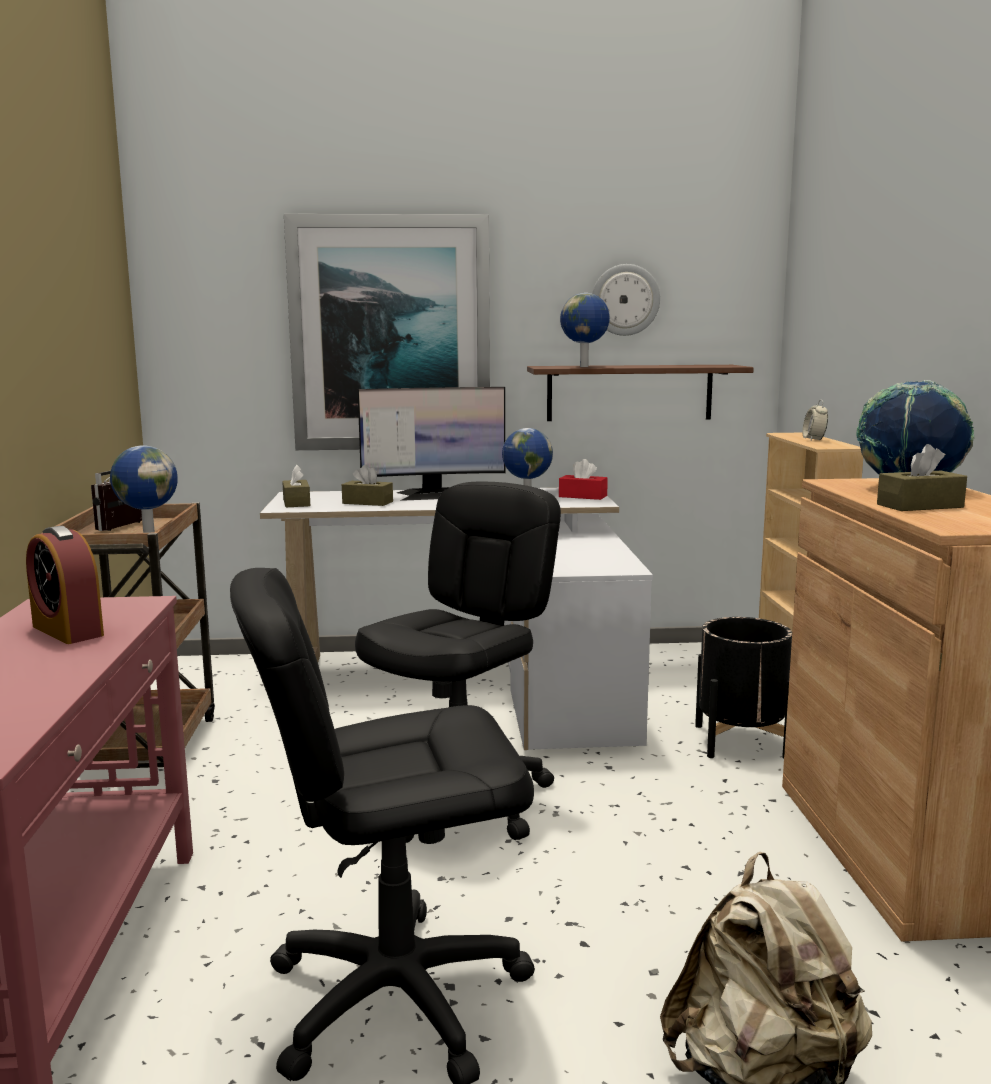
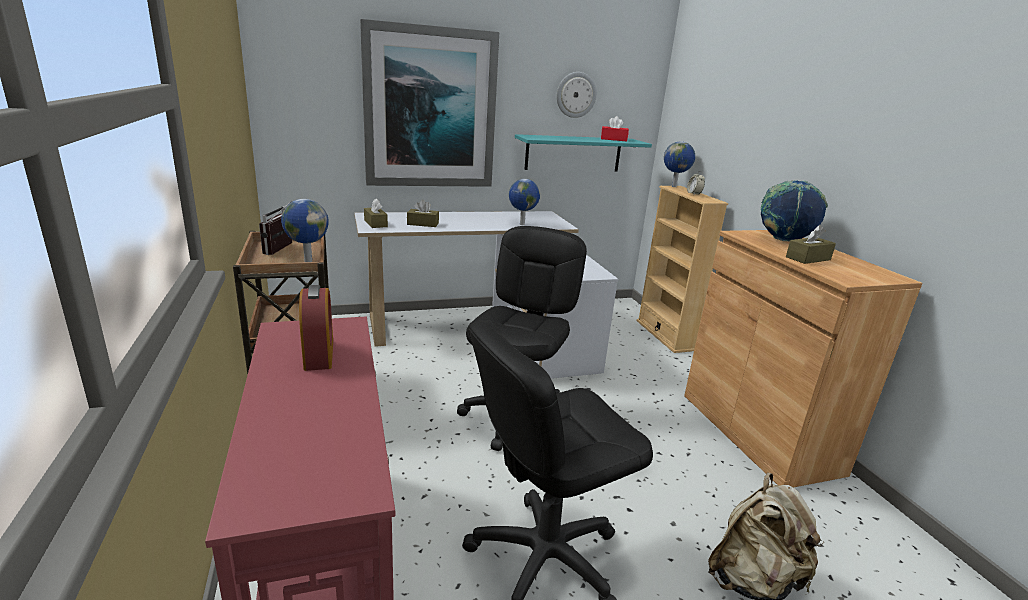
camera: 15 degrees left, 10 degrees up
alarm clock [26,526,104,644] -> alarm clock turned 135 degrees counterclockwise [299,285,333,371]
monitor [358,387,505,501] -> none
brown shelf [527,365,754,421] -> turquoise shelf [515,134,652,172]
red tissue box [559,459,608,500] -> red tissue box moved to [601,116,629,141]
globe [560,293,610,367] -> globe moved to [664,141,695,187]
black planter [695,617,792,759] -> none

